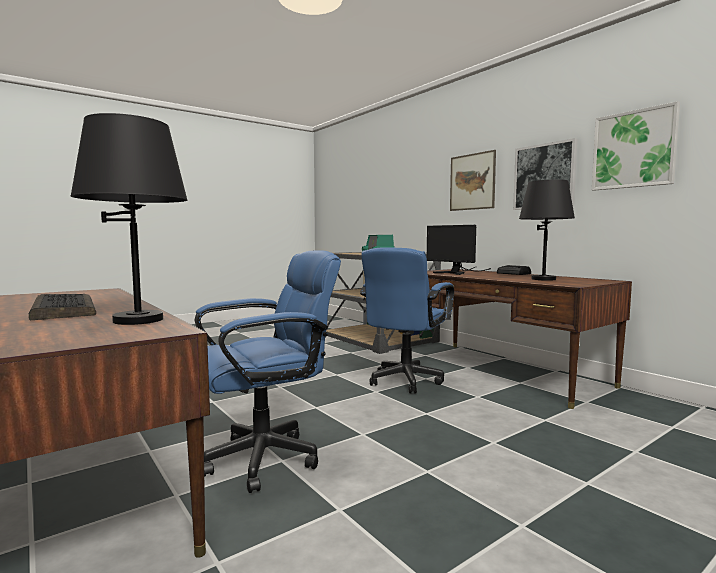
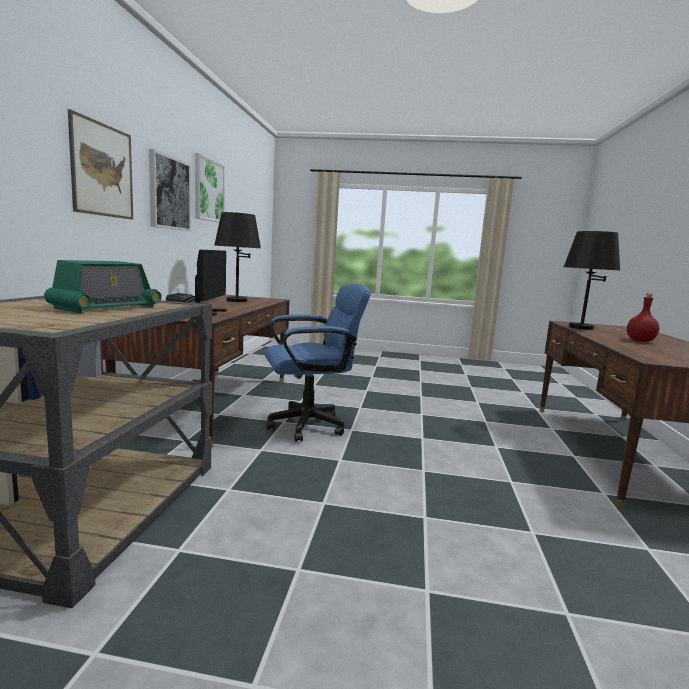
camera: 135 degrees left, 5 degrees up
keyboard [29,294,96,320] -> red bottle [627,294,659,342]
blue office chair [195,250,341,493] -> none

